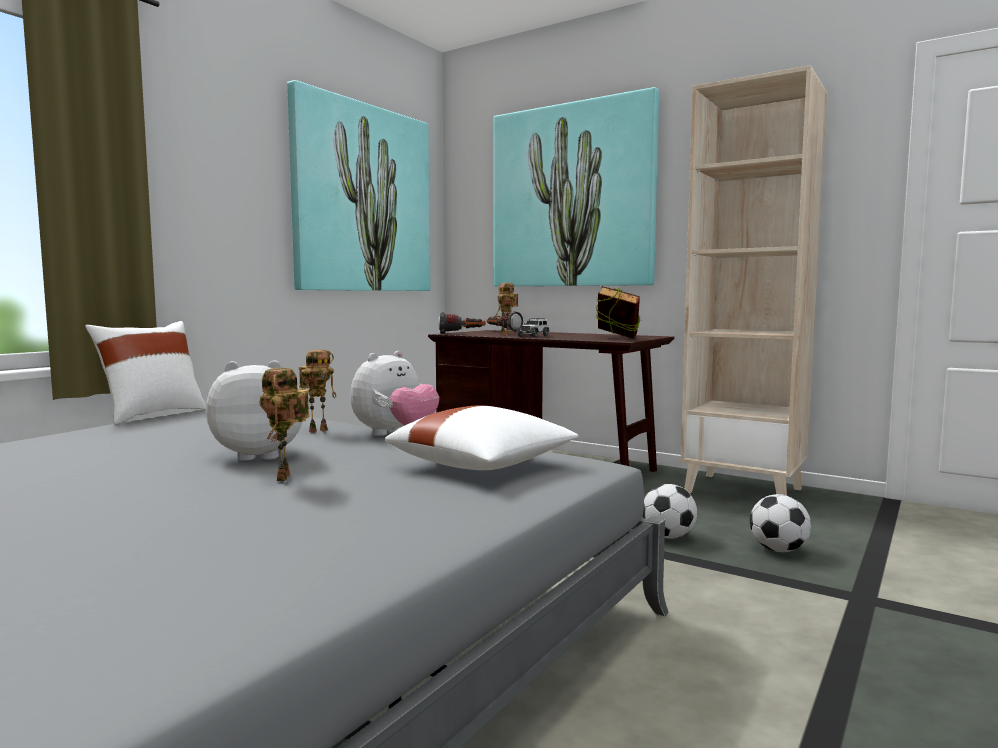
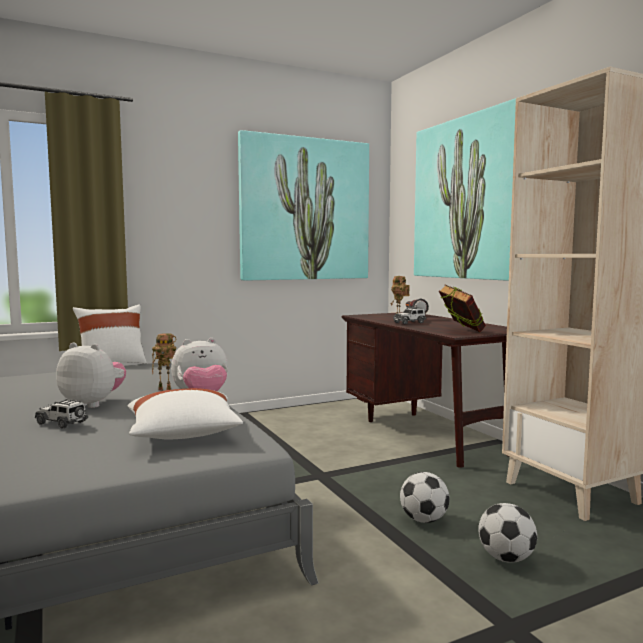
camera: 30 degrees right, 0 degrees up
toy robot [259,368,310,481] -> toy car [35,399,88,428]
flashlight [438,312,485,334] -> none

